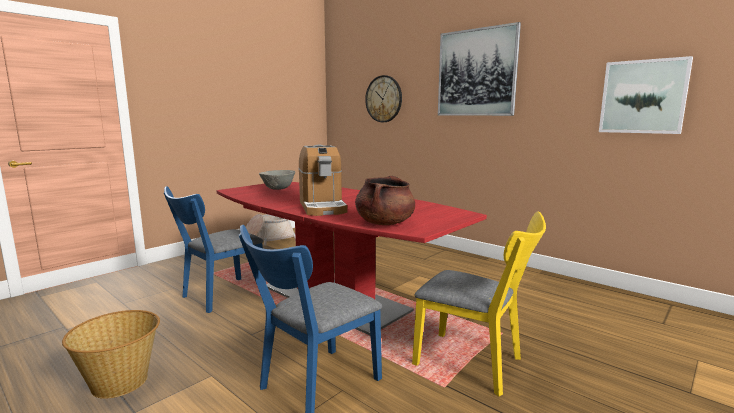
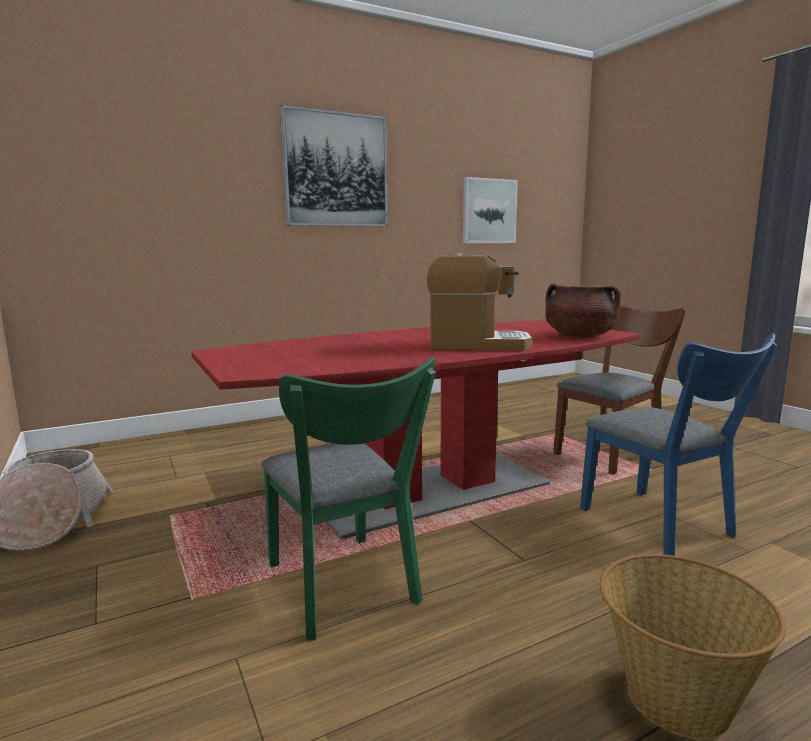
camera: 70 degrees left, 0 degrees up
blue chair [164,186,266,313] -> green chair [261,357,436,641]
grey bowl [259,170,295,190] -> none
wall clock [365,75,402,122] -> none
yellow chair [412,211,546,397] -> brown chair [553,305,685,475]

